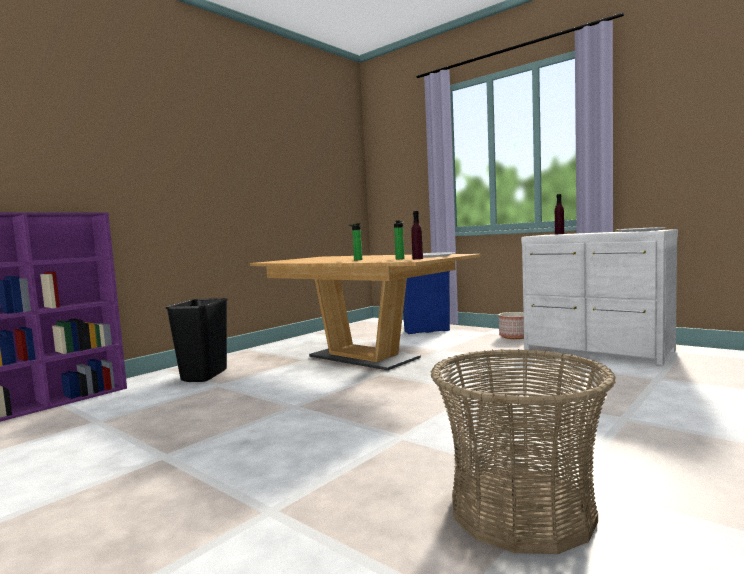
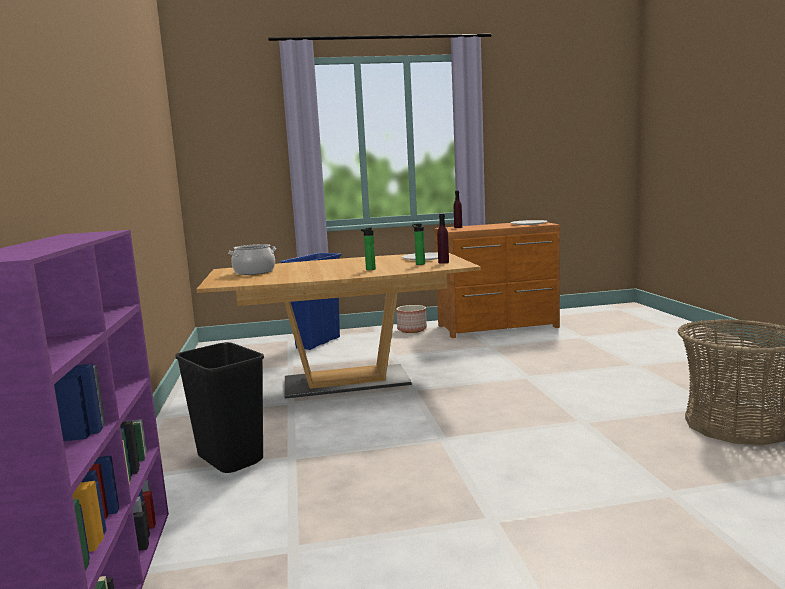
camera: 50 degrees left, 5 degrees up
white dresser [521,229,678,365] -> brown dresser [434,222,560,338]
none -> cooking pot [229,244,276,275]

